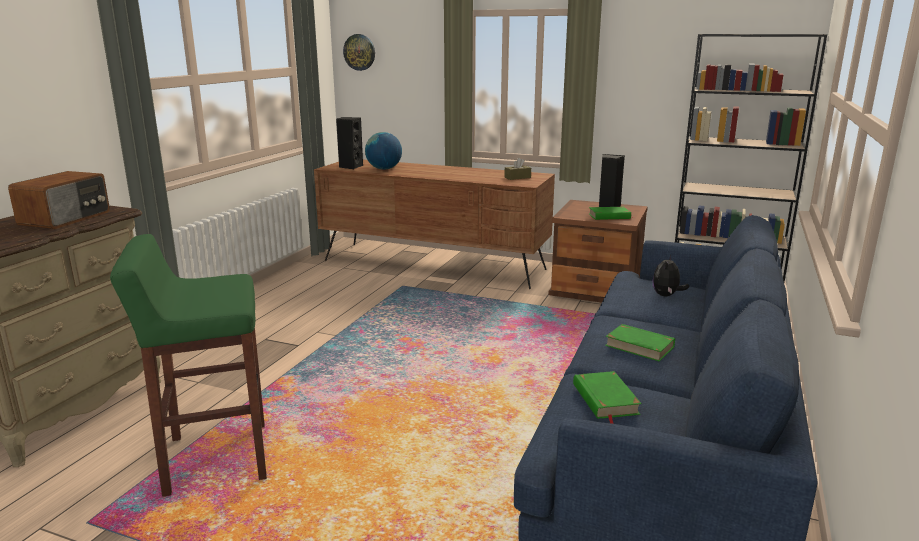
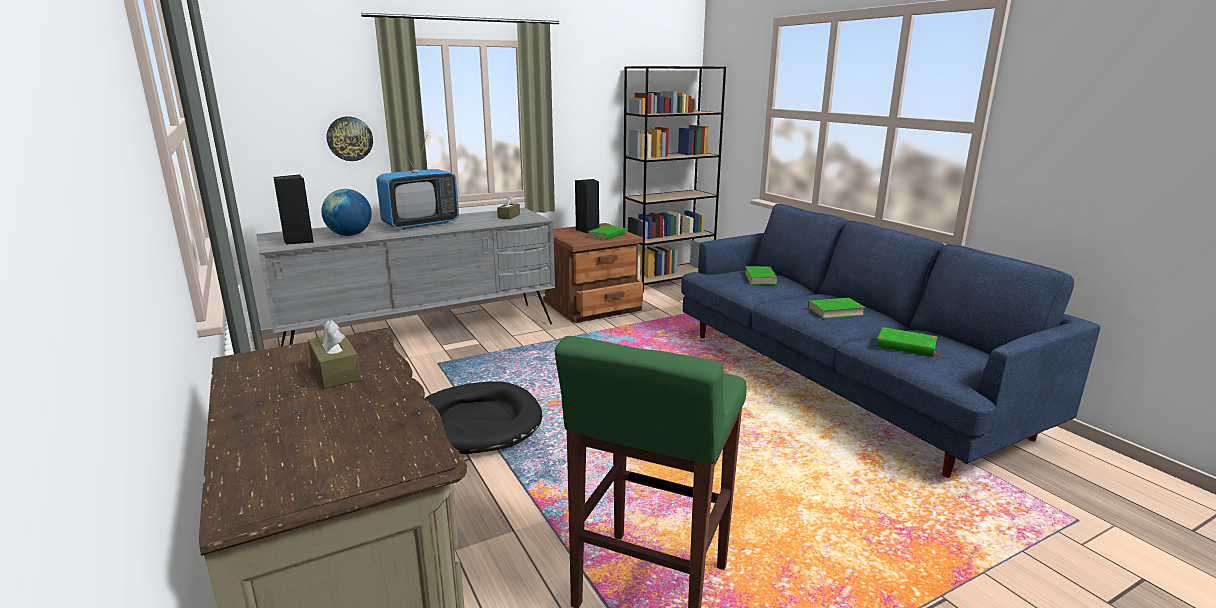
camera: 50 degrees left, 0 degrees up
radio [8,171,110,229] -> brown tissue box [308,320,361,389]
brown tv stand [314,160,555,289] -> grey tv stand [256,208,555,346]
wall clock [343,34,375,71] -> wall clock moved to [327,116,373,161]
plush toy [653,255,689,296] -> green book [745,266,778,285]
none -> television [376,135,459,230]
none -> black dog bed [424,382,542,454]

